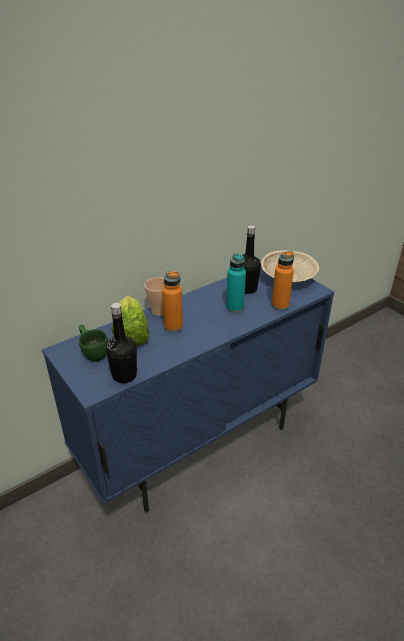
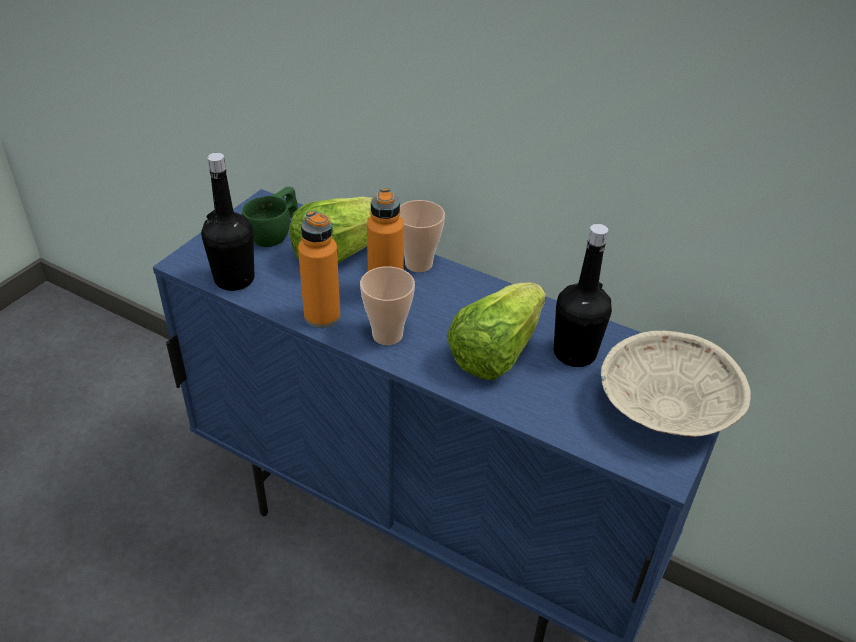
camera: 65 degrees right, 5 degrees up
turquoise bottle [226,253,246,313] -> lettuce [447,282,546,381]
orange bottle [272,251,294,310] -> orange bottle moved to [298,210,340,328]
none -> cup [360,266,415,345]

